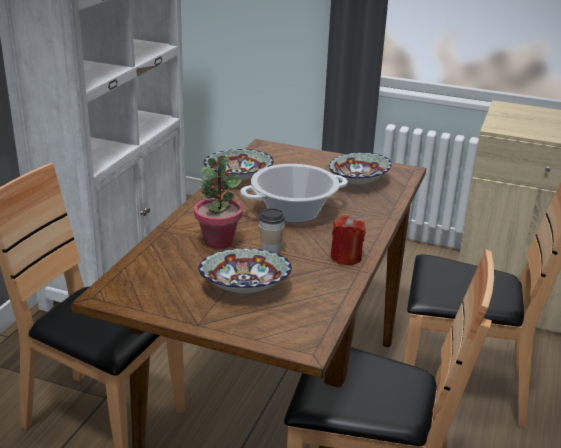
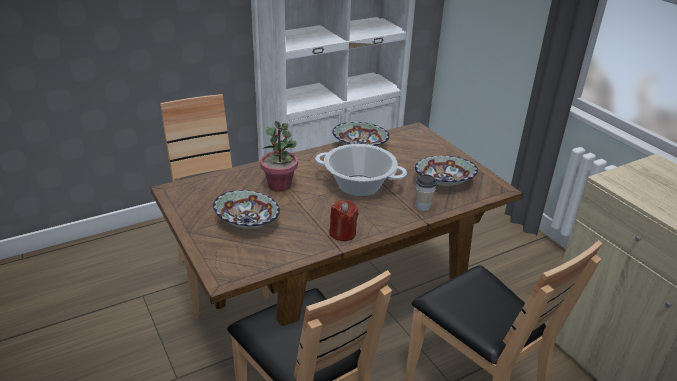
camera: 40 degrees right, 5 degrees up
cup [259,208,285,254] -> cup moved to [415,174,437,211]

